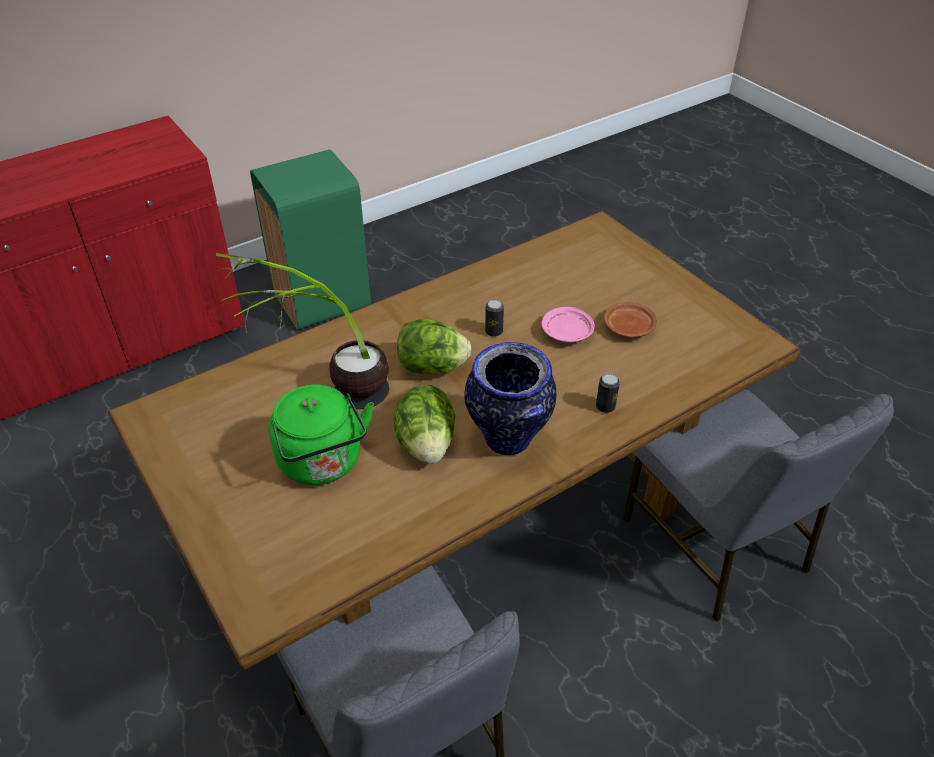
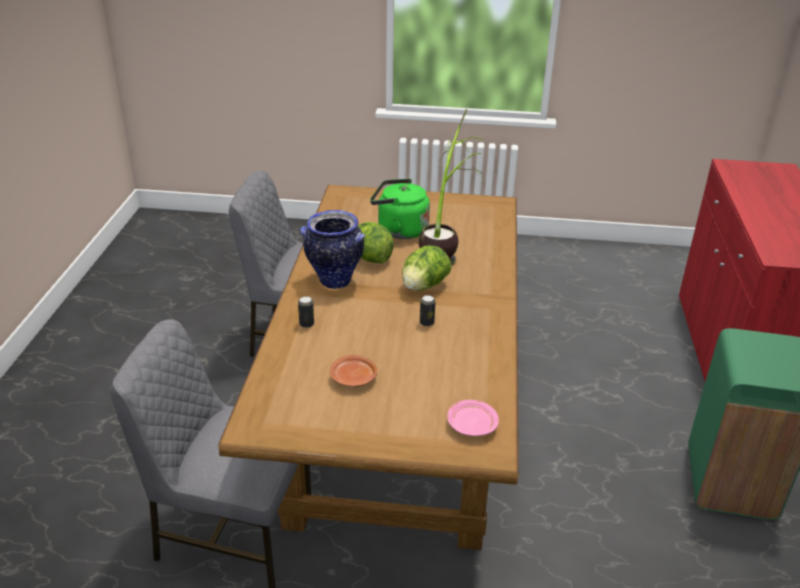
camera: 130 degrees right, 10 degrees down
pink plate [542,307,595,343] -> pink plate moved to [447,400,499,436]

